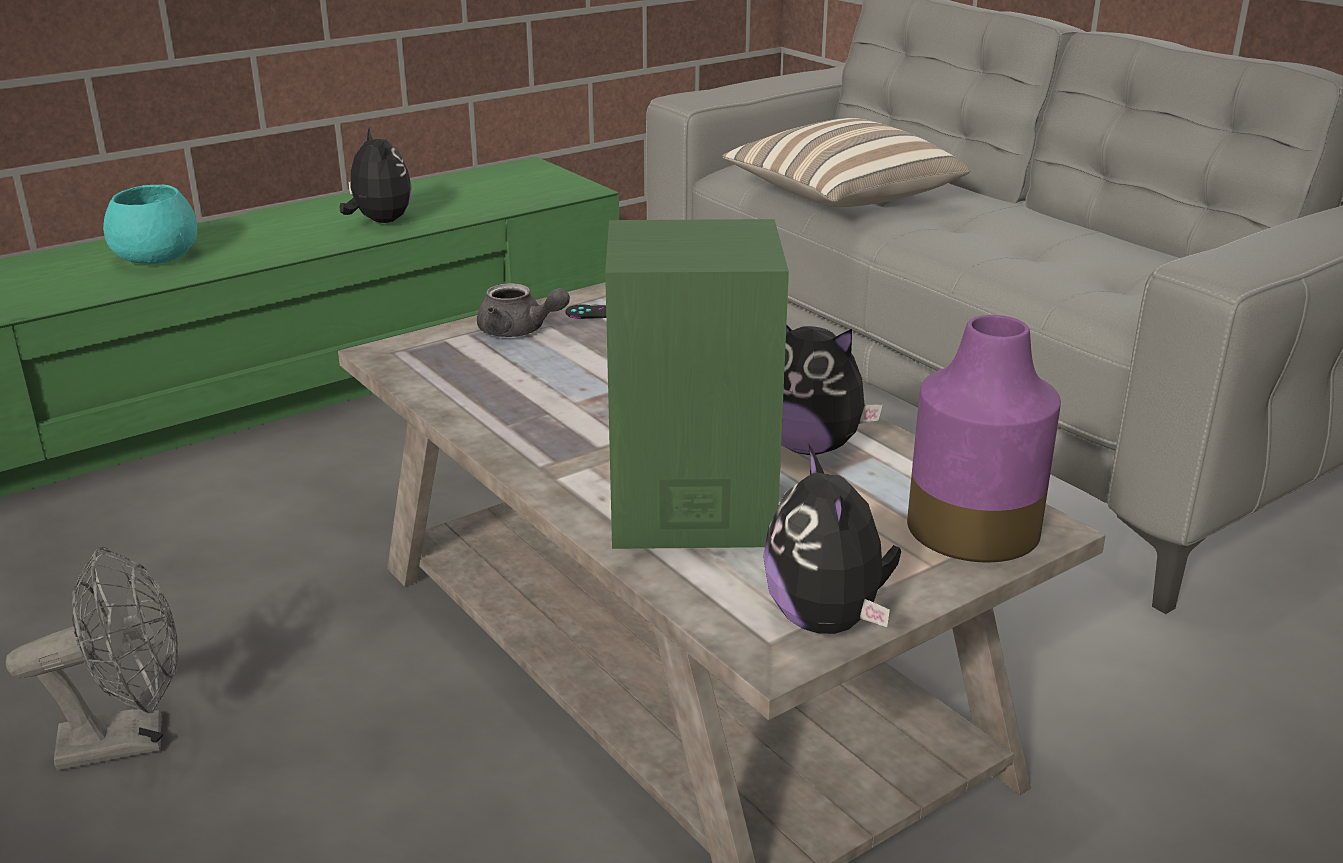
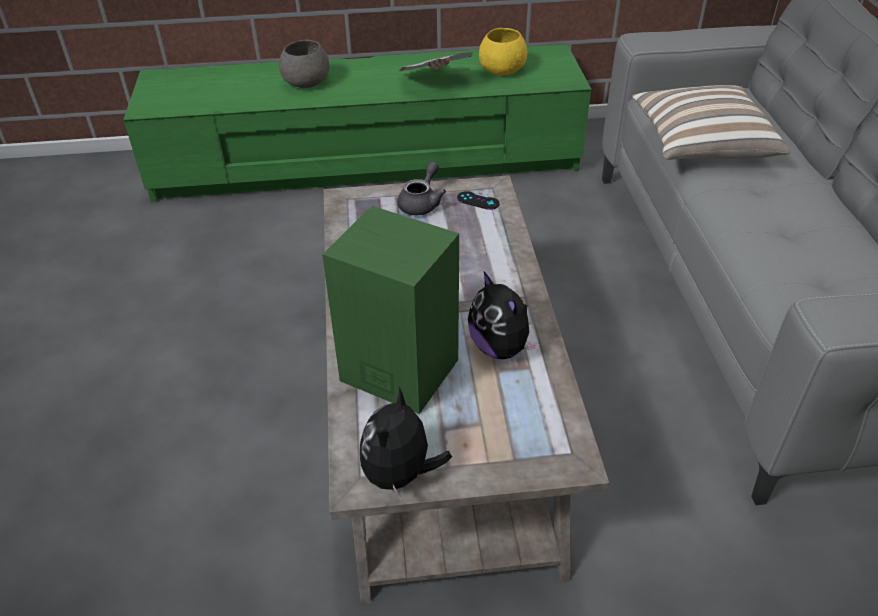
camera: 30 degrees right, 15 degrees up
grey fan [6,547,178,770] -> none
turquoise bowl [103,184,197,264] -> grey bowl [279,40,329,88]
plush toy [339,127,412,223] -> newspaper [399,52,473,71]
grey teapot [477,283,570,337] -> grey teapot turned 120 degrees counterclockwise [397,161,446,215]
purple vase [907,315,1061,562] -> none
none -> yellow bowl [479,28,527,75]

